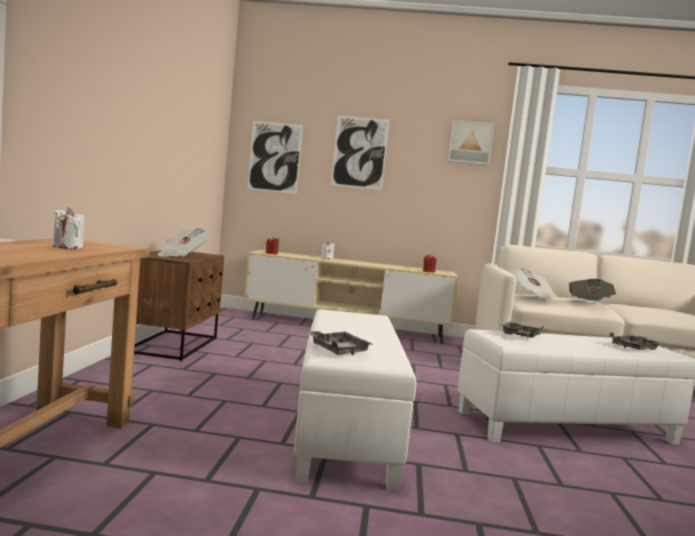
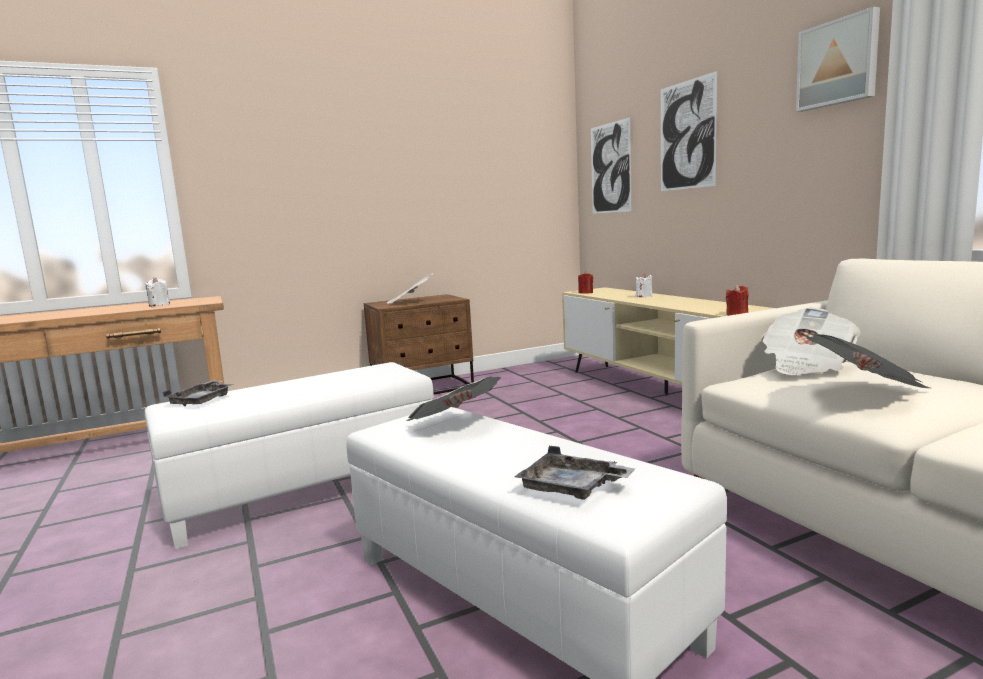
camera: 60 degrees right, 5 degrees up
grey tray [500,322,543,338] -> newspaper [406,377,501,421]

